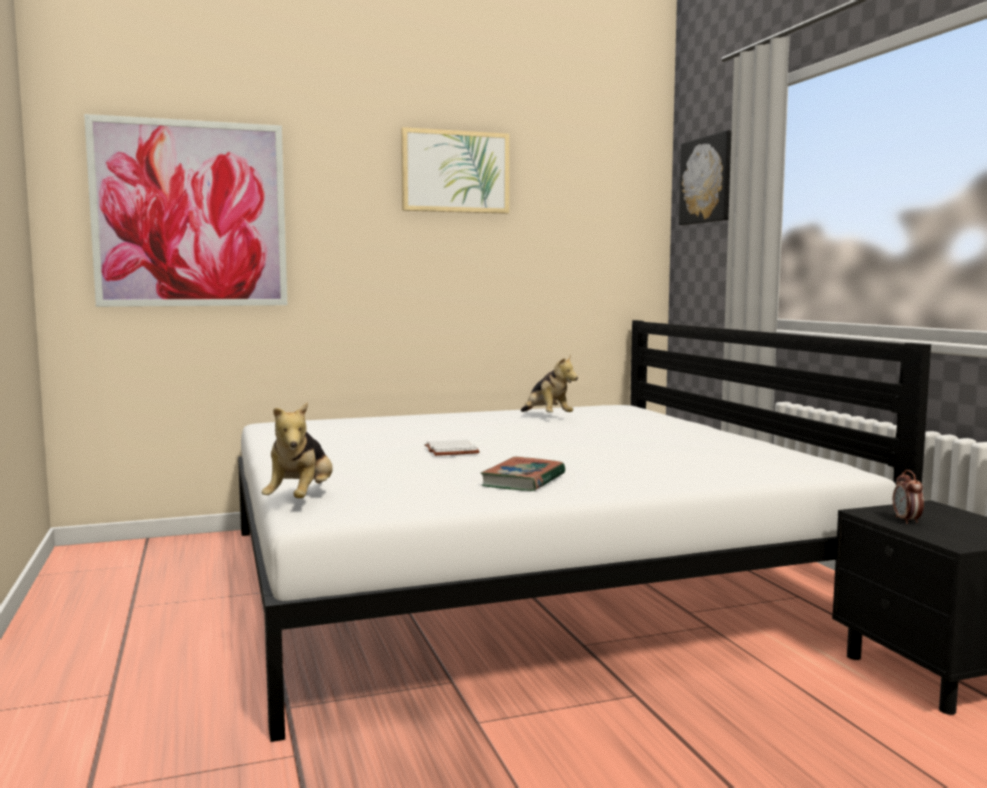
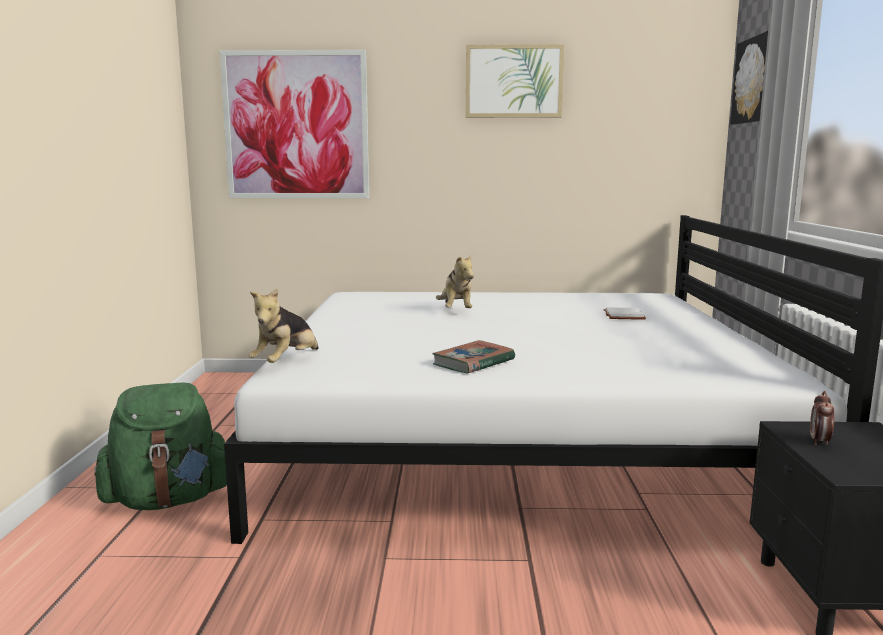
camera: 20 degrees right, 5 degrees up
white book [425,440,480,456] -> white book moved to [603,307,646,320]
plush toy [521,355,578,412] -> plush toy moved to [436,253,474,308]
none -> green backpack [94,383,227,510]

